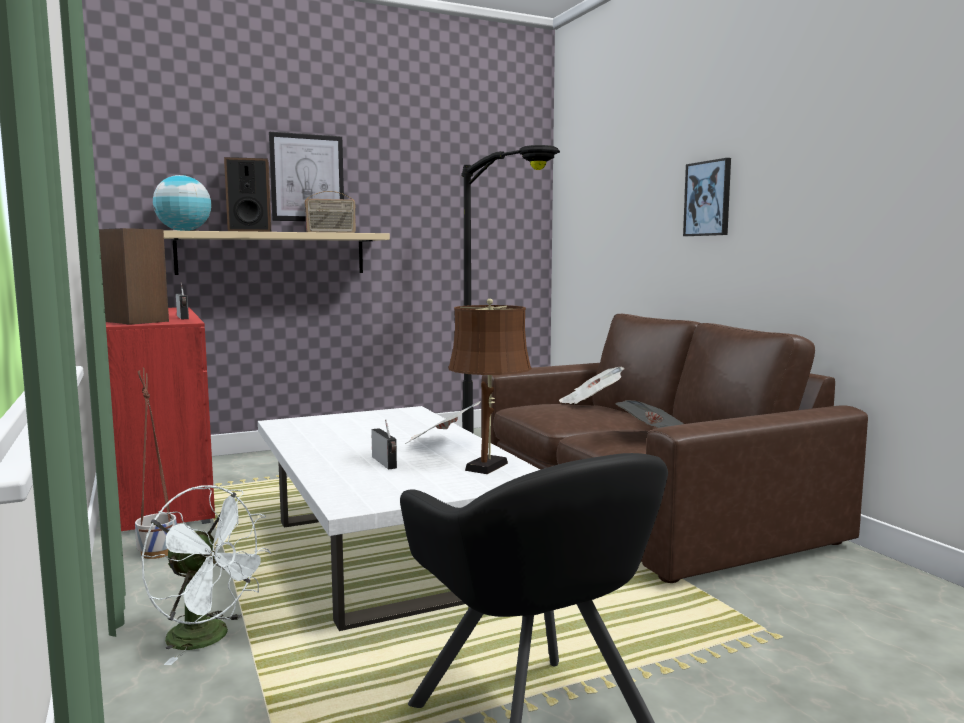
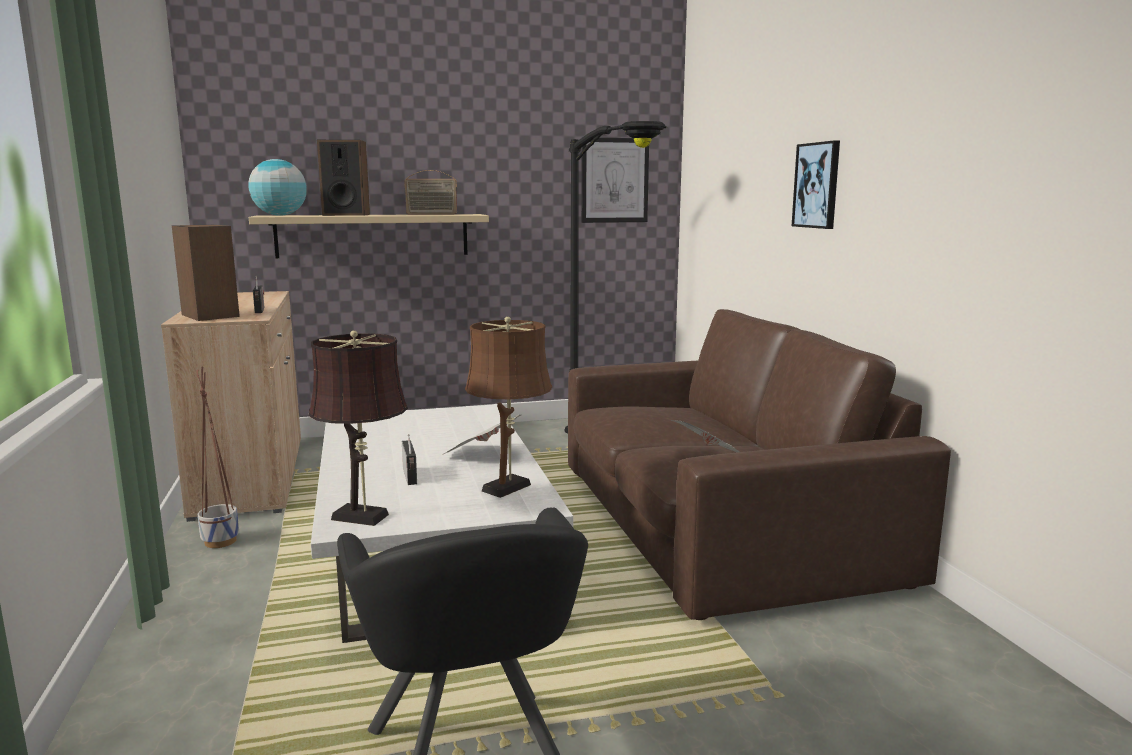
camera: 10 degrees right, 5 degrees up
red cabinet [106,307,215,531] -> beige cabinet [161,291,301,522]
white fan [141,485,271,665] -> none
picture [269,132,344,221] -> picture moved to [581,137,649,223]
newspaper [559,367,624,404] -> none
none -> brown table lamp [309,330,408,526]

